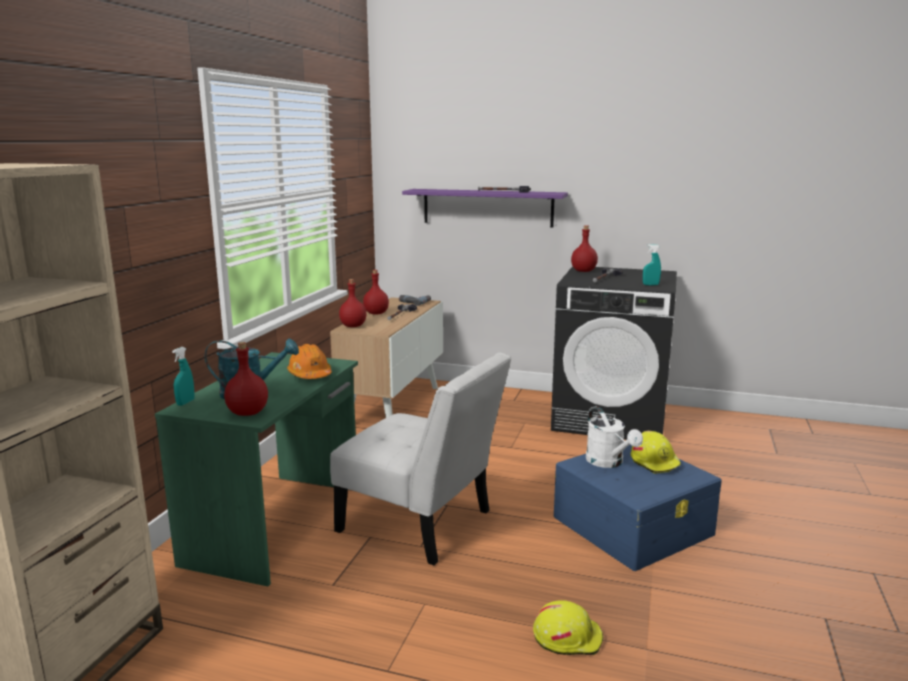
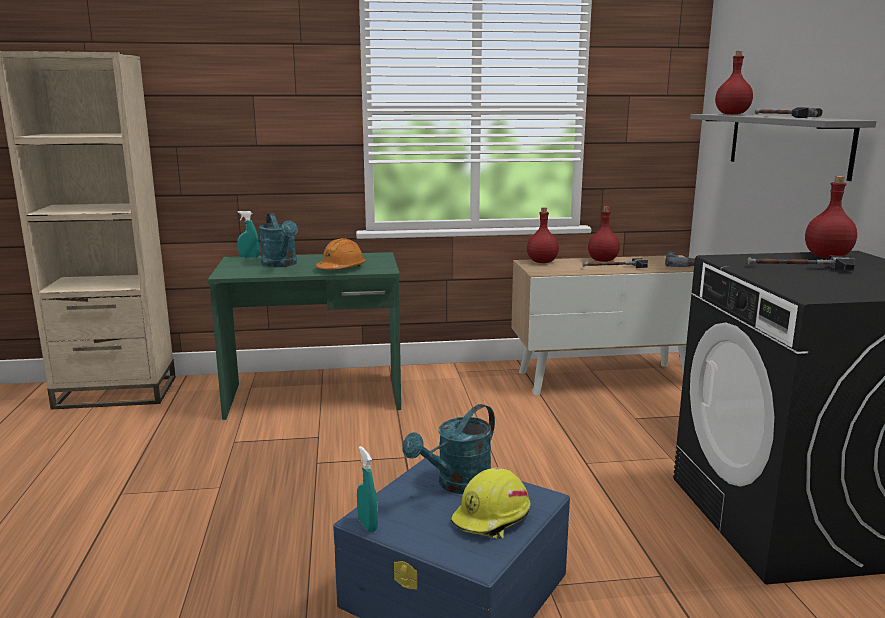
camera: 65 degrees right, 0 degrees up
red bottle [224,342,268,416] -> red bottle moved to [715,51,753,114]
white chair [330,353,512,565] -> none
purple shelf [402,189,568,228] -> grey shelf [690,114,876,181]
yellow hard hat [533,600,604,655] -> none
white watering can [586,406,643,468] -> turquoise watering can [402,404,495,494]
turquoise spray bottle [643,244,661,285] -> turquoise spray bottle moved to [357,446,378,532]

